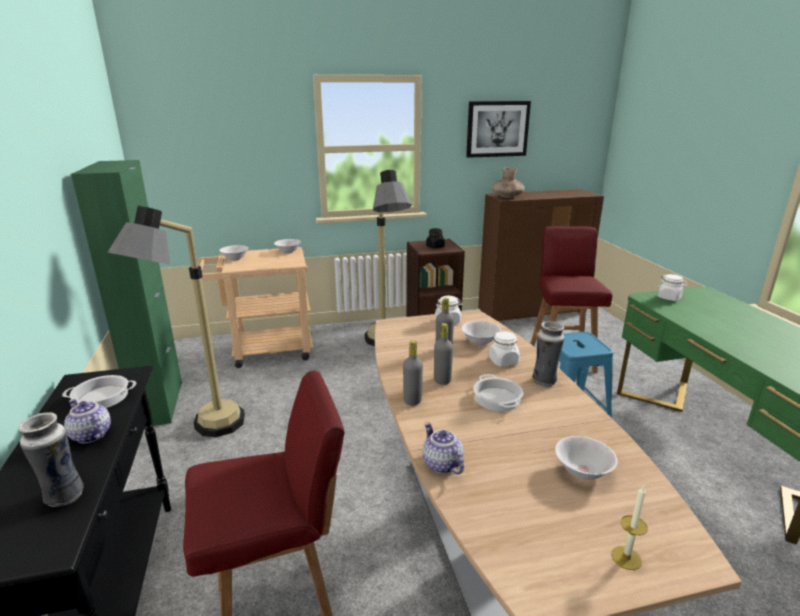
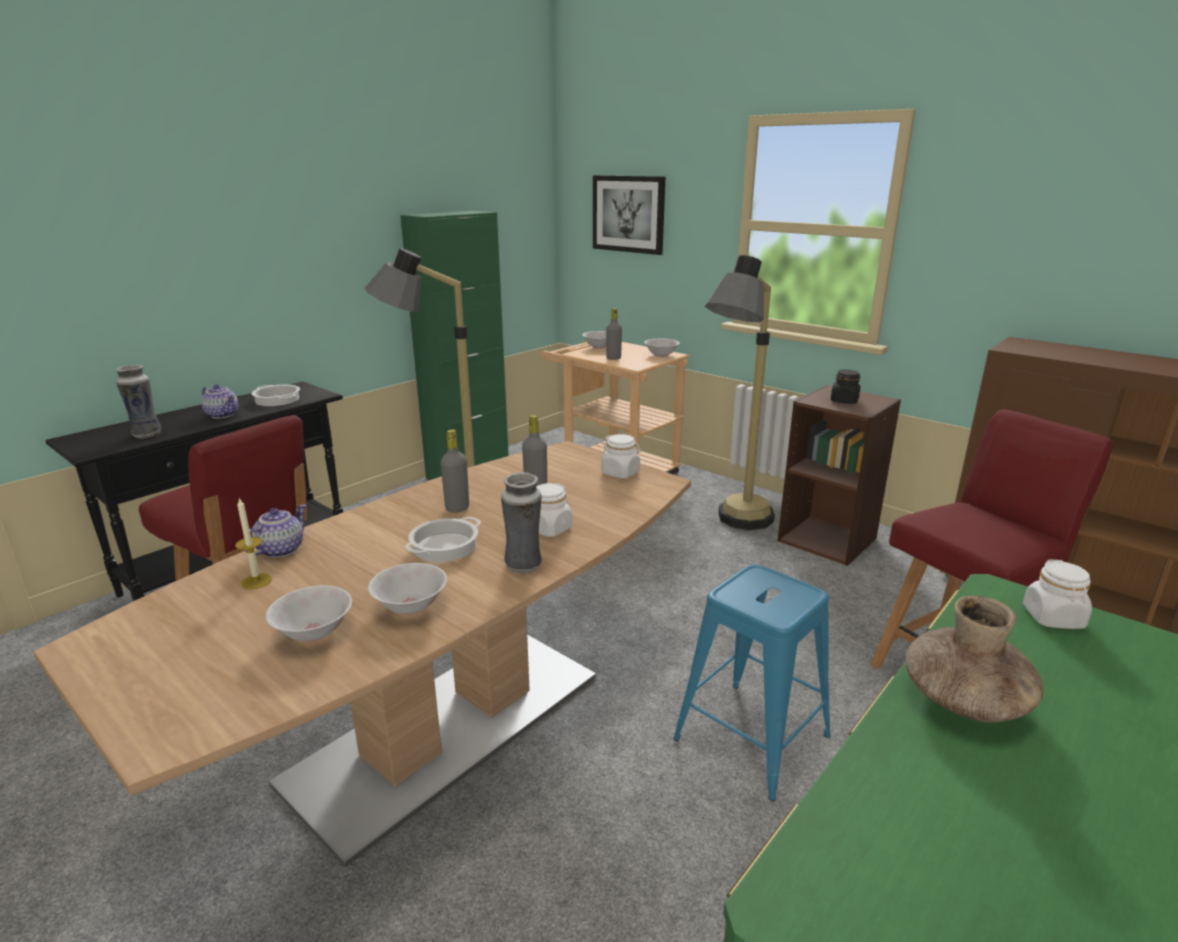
camera: 55 degrees right, 0 degrees up
teapot [64,399,111,443] -> teapot turned 120 degrees clockwise [201,384,238,419]
grey bottle [403,340,423,405] -> grey bottle moved to [606,308,622,360]
white bowl [461,321,501,345] -> white bowl moved to [368,563,447,615]
picture [466,101,531,158] -> picture moved to [593,175,666,255]
brown vase [492,167,525,198] -> brown vase moved to [906,595,1044,722]
candle [611,485,648,570] -> candle moved to [235,498,272,589]

